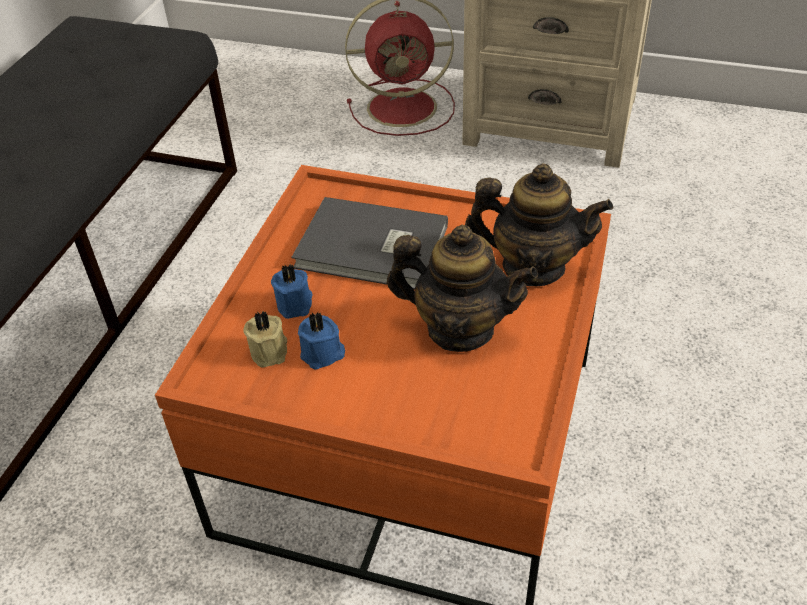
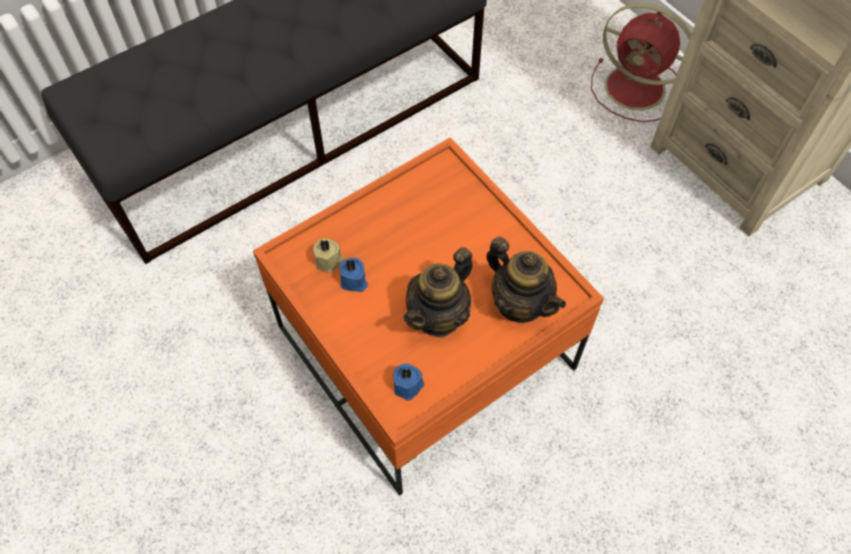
camera: 35 degrees right, 15 degrees up
blue candle [271,263,313,319] -> blue candle moved to [393,364,424,400]
grey book [291,197,448,289] -> none
teapot [387,225,538,352] -> teapot turned 75 degrees clockwise [403,247,472,338]

